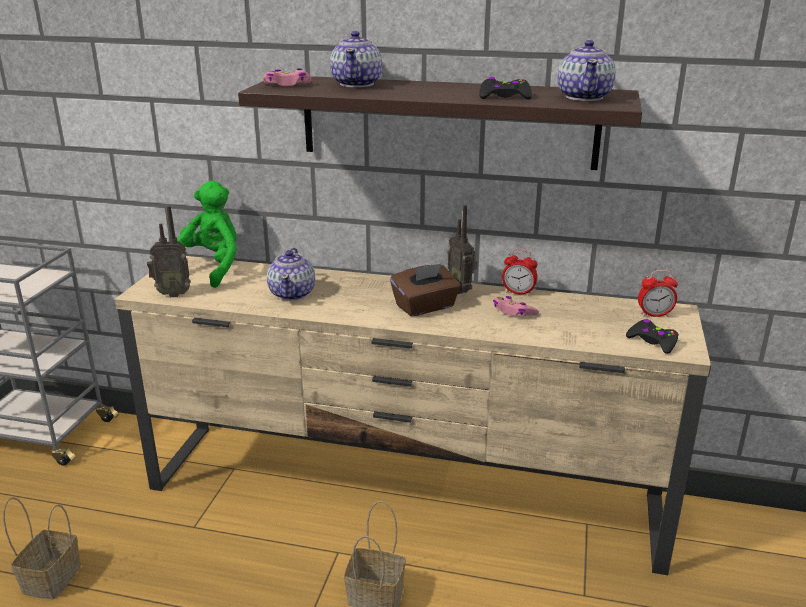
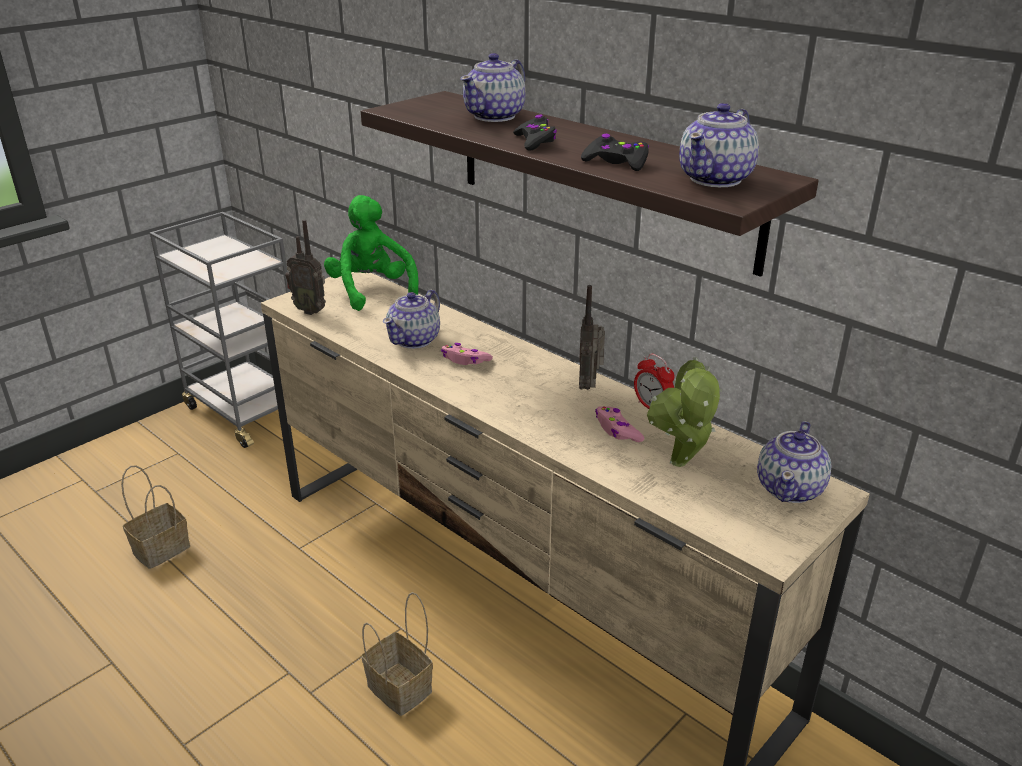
camera: 30 degrees right, 5 degrees up
green plush toy [177,181,237,288] -> green plush toy turned 75 degrees counterclockwise [324,195,419,311]
pink game controller [263,68,311,86] -> pink game controller moved to [441,343,493,365]
brown tissue box [390,263,461,317] -> none
black game controller [626,319,679,354] -> black game controller moved to [513,115,557,151]
alarm clock [638,270,678,317] -> teapot [757,421,831,503]
none -> potted plant [647,357,722,467]

